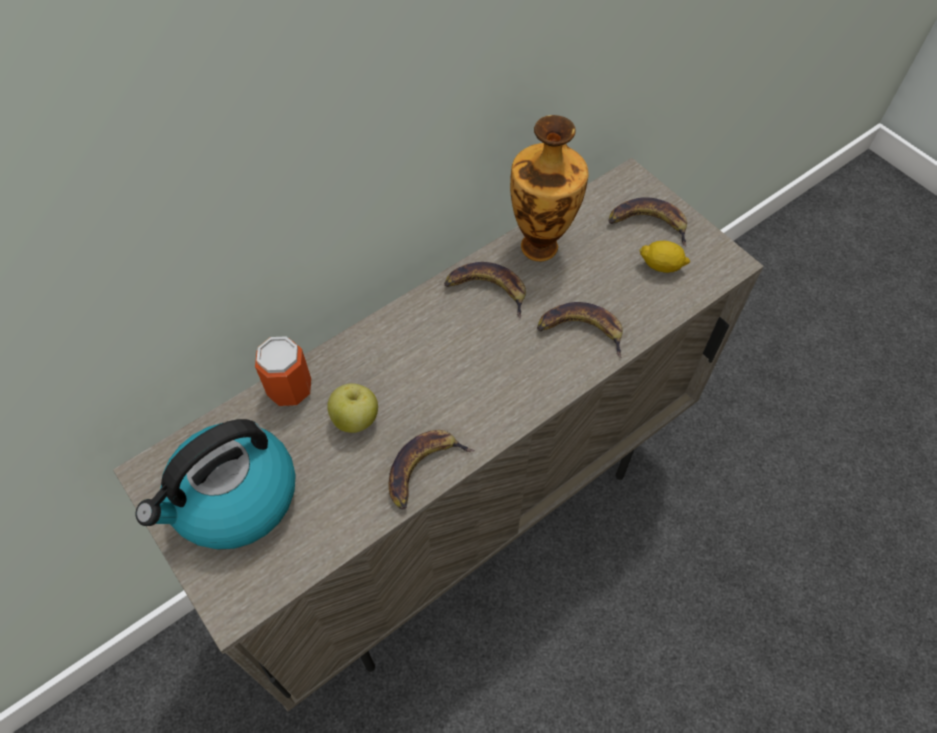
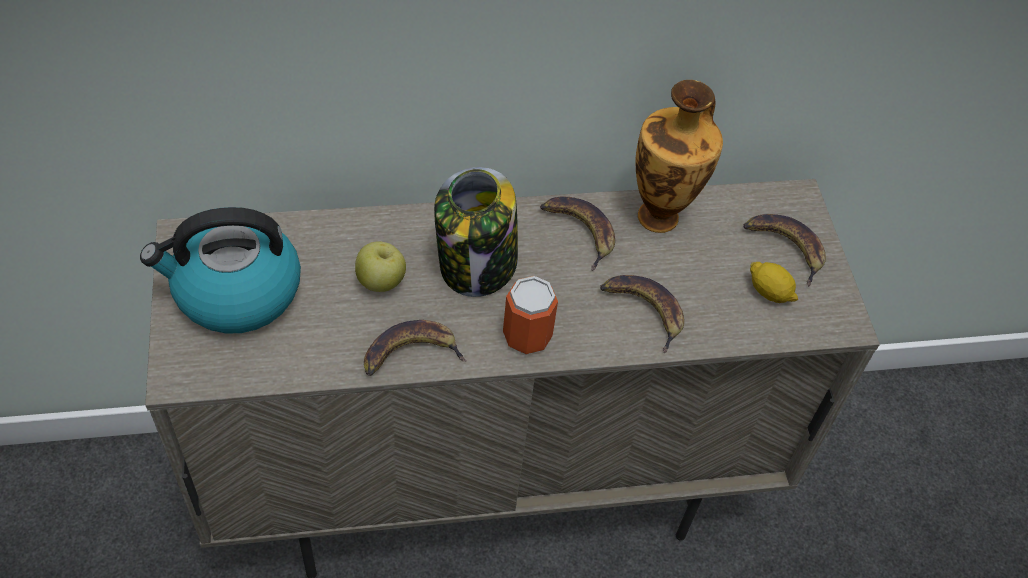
camera: 25 degrees right, 5 degrees down
can [255,336,311,406] -> can moved to [503,276,558,355]
none -> jar [434,167,518,297]

